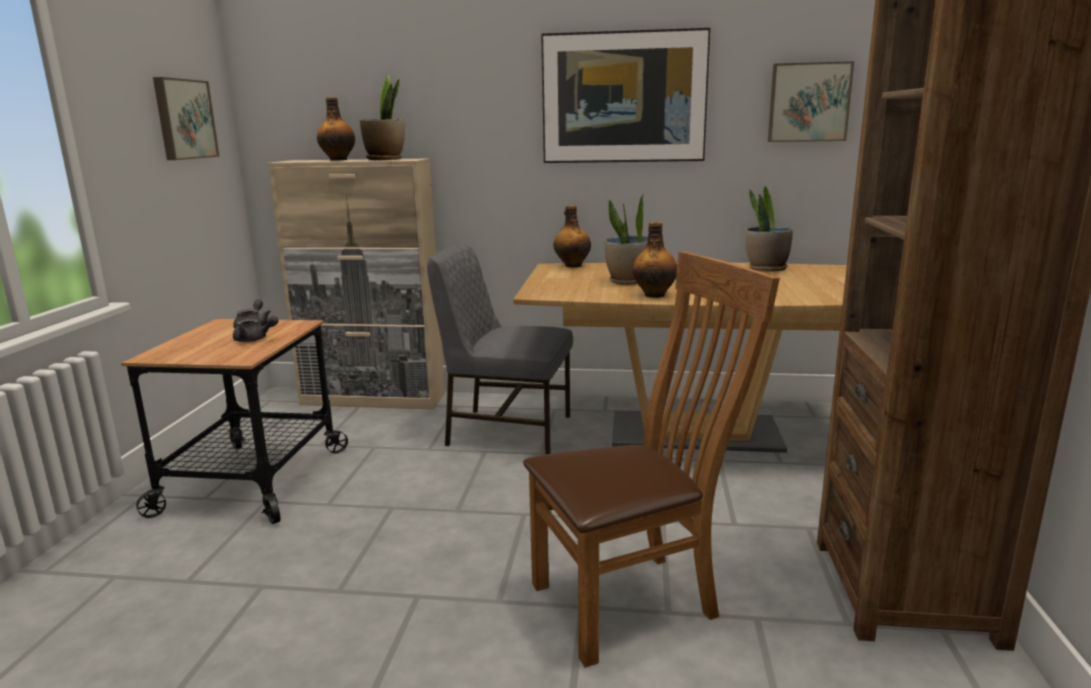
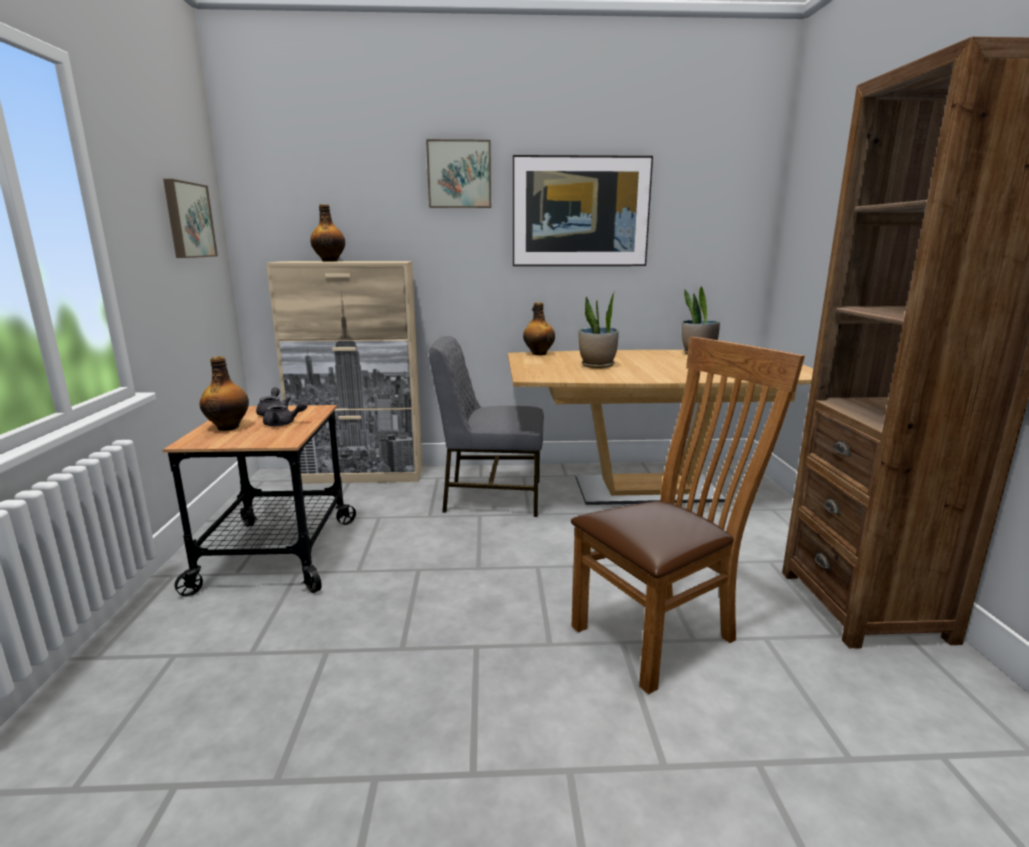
camera: 10 degrees left, 0 degrees up
potted plant [360,75,405,160] -> none
bottle [632,222,677,298] -> bottle moved to [200,356,249,431]
picture [768,61,854,142] -> picture moved to [426,139,491,208]

